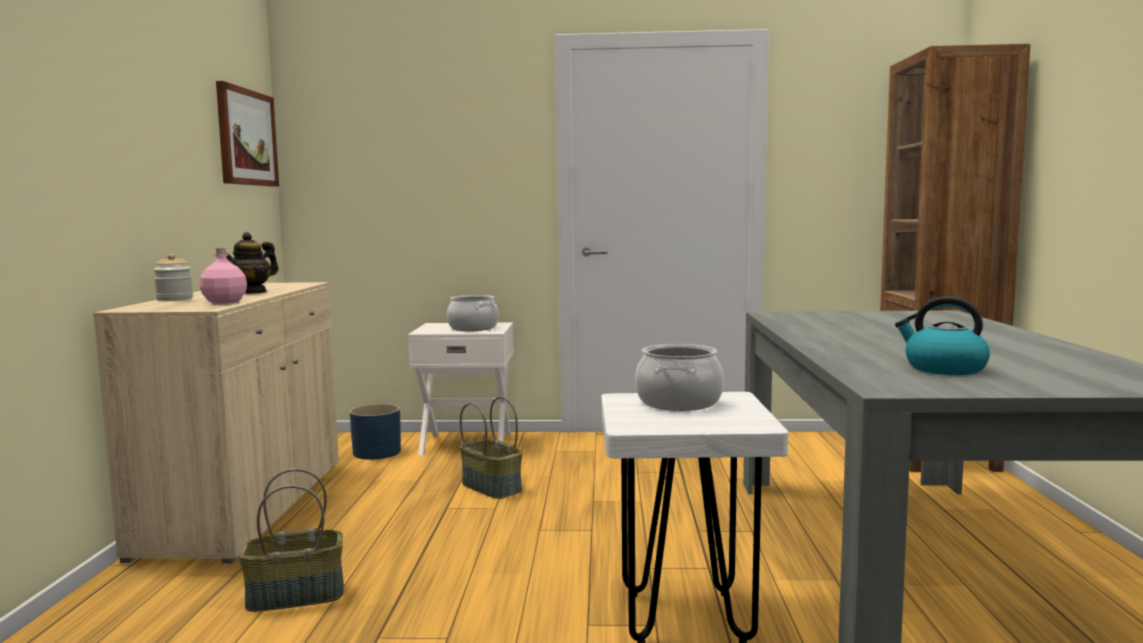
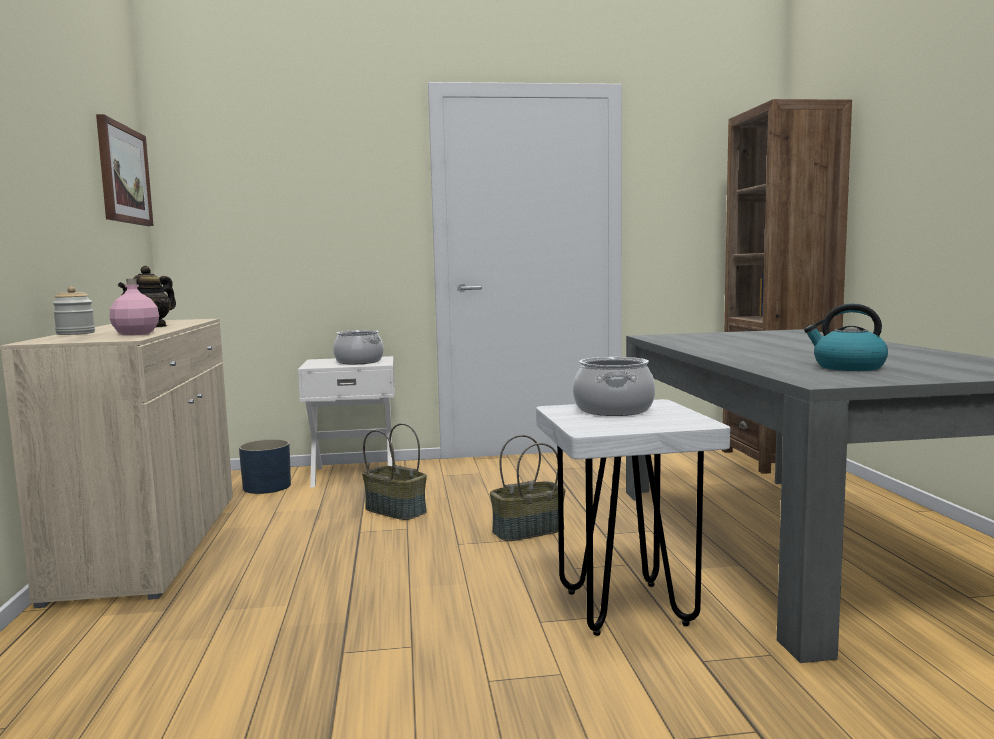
camera: 10 degrees left, 0 degrees up
basket [239,469,344,612] -> basket moved to [490,435,566,541]

